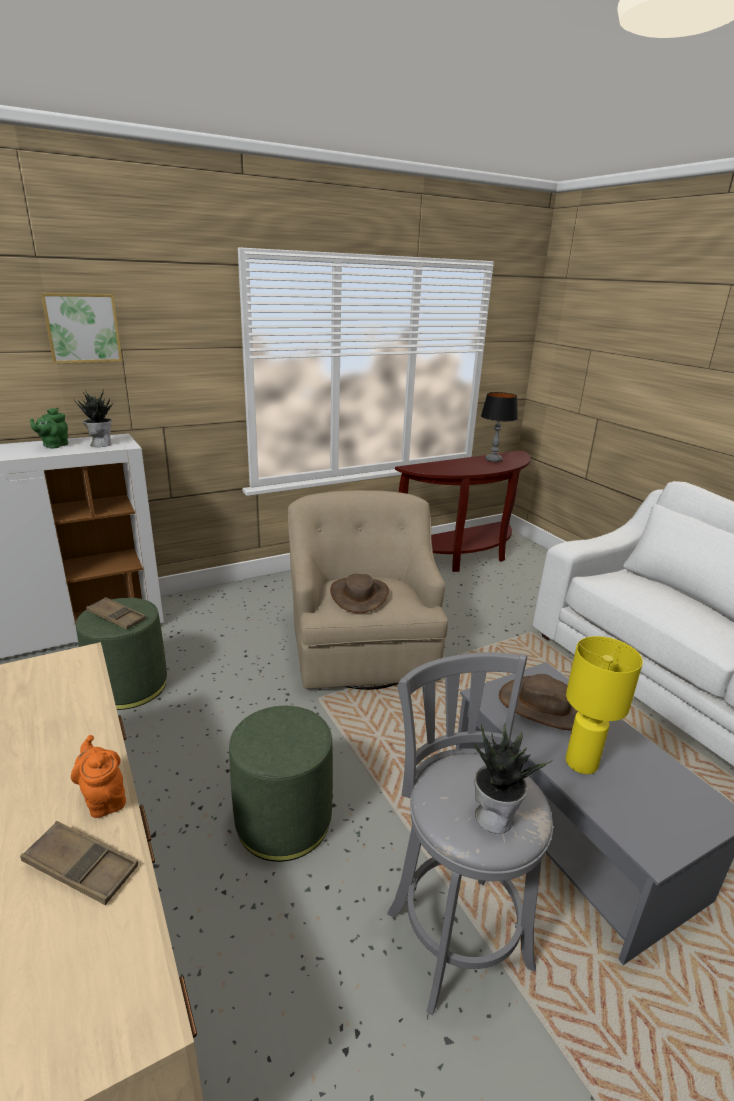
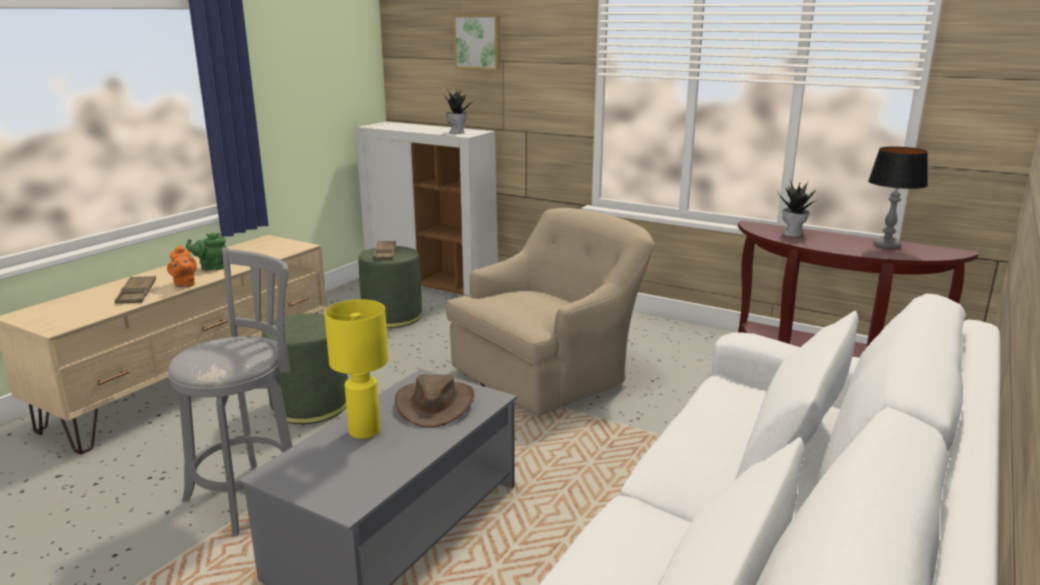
camera: 60 degrees right, 5 degrees down
green teapot [30,408,68,448] -> green teapot moved to [186,233,227,271]
orange teapot [71,735,126,818] -> orange teapot turned 135 degrees clockwise [167,245,197,287]
brown hat [330,574,389,613] -> none
potted plant [473,724,552,834] -> potted plant moved to [778,180,817,237]

